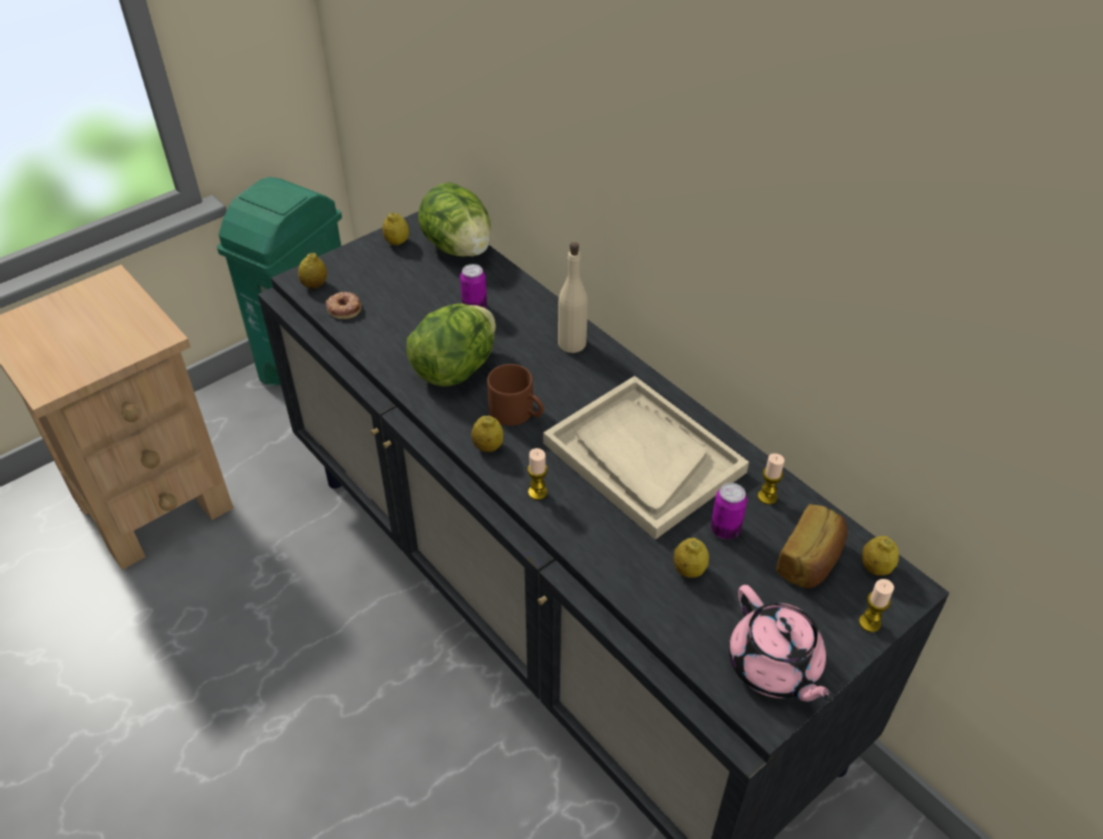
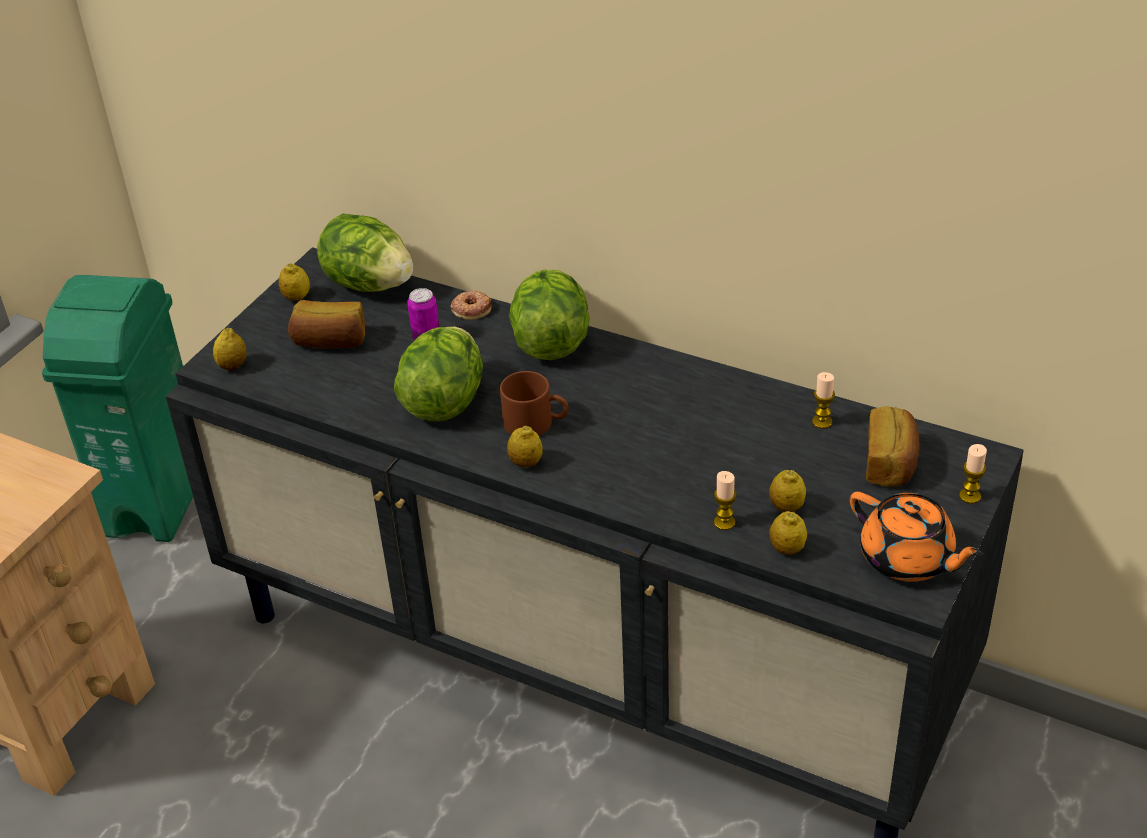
camera: 20 degrees left, 5 degrees down
donut [326,292,361,319] -> donut moved to [450,290,491,320]
candle [527,448,548,500] -> candle moved to [714,471,736,530]
beige tray [543,376,749,540] -> none
beige bottle [558,242,588,353] -> lettuce [509,269,590,360]
can [711,483,747,539] -> none
pink teapot [729,585,834,702] -> orange teapot [850,492,983,582]
lemon [862,536,899,576] -> lemon moved to [769,511,807,555]
none -> bread [288,300,365,349]

